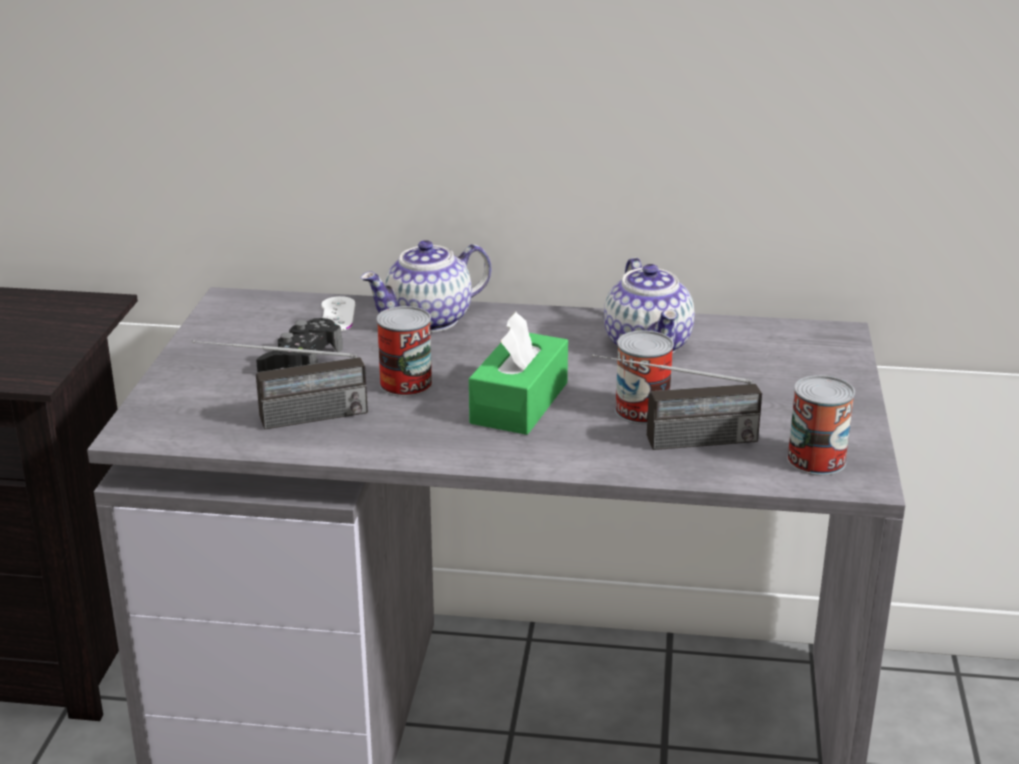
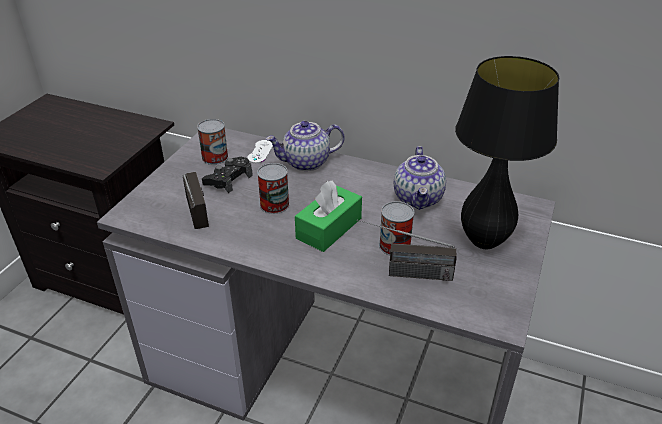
camera: 15 degrees right, 10 degrees up
radio [192,340,368,429] -> radio turned 105 degrees counterclockwise [183,172,209,229]
can [787,375,855,476] -> can moved to [197,119,228,165]
none -> black table lamp [455,56,559,249]

